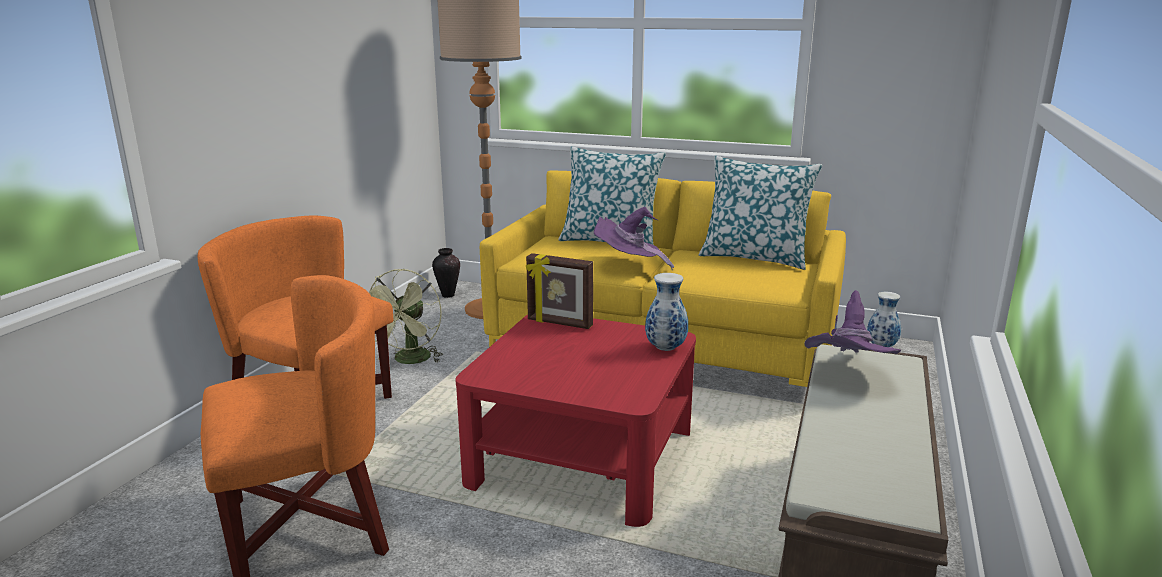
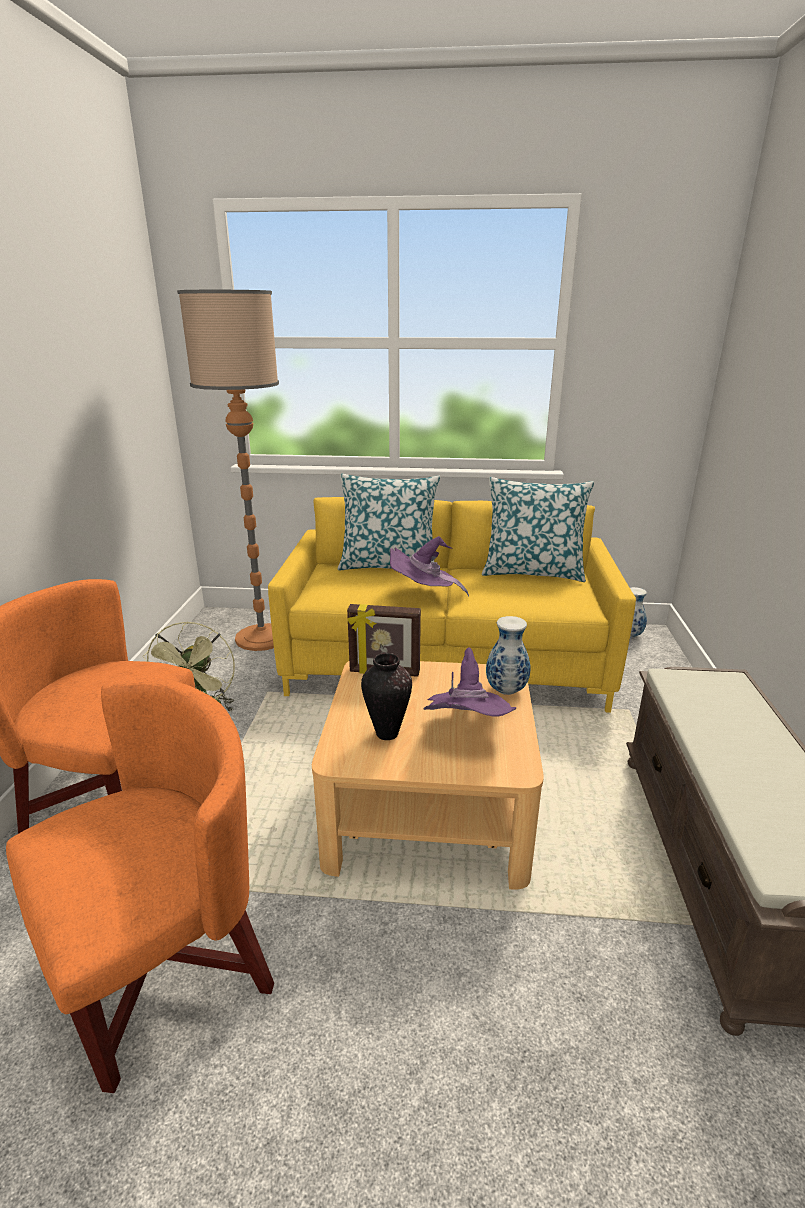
camera: 15 degrees left, 5 degrees up
vase [432,248,460,298] -> vase moved to [361,653,412,740]
red coffee table [455,314,696,527] -> beige coffee table [312,661,544,889]
purple hat [804,290,901,354] -> purple hat moved to [424,647,516,717]

